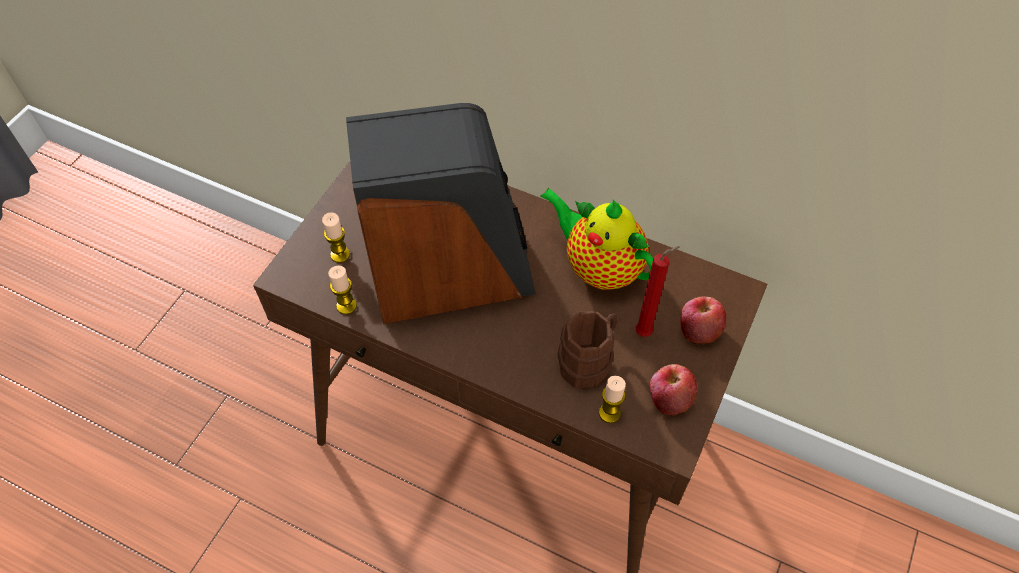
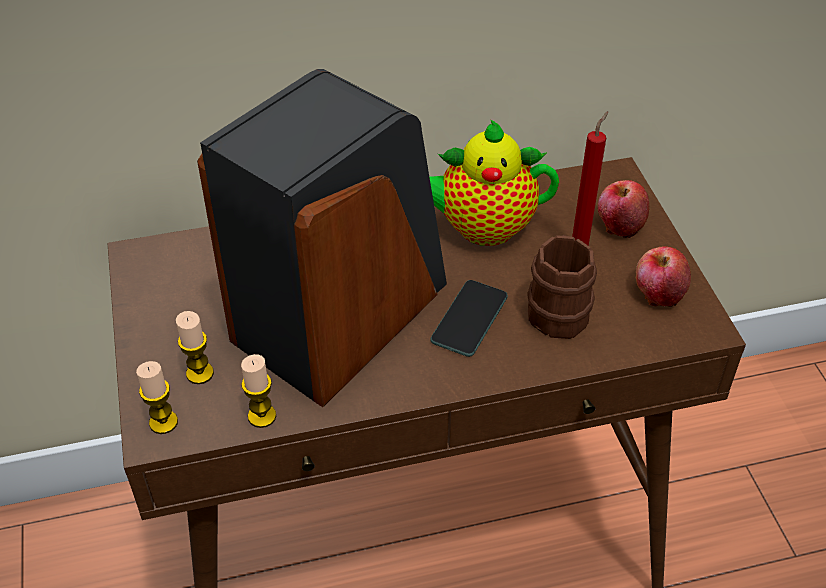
camera: 40 degrees left, 10 degrees down
candle [599,376,626,423] -> candle moved to [136,361,178,434]
none -> phone [430,280,508,357]

